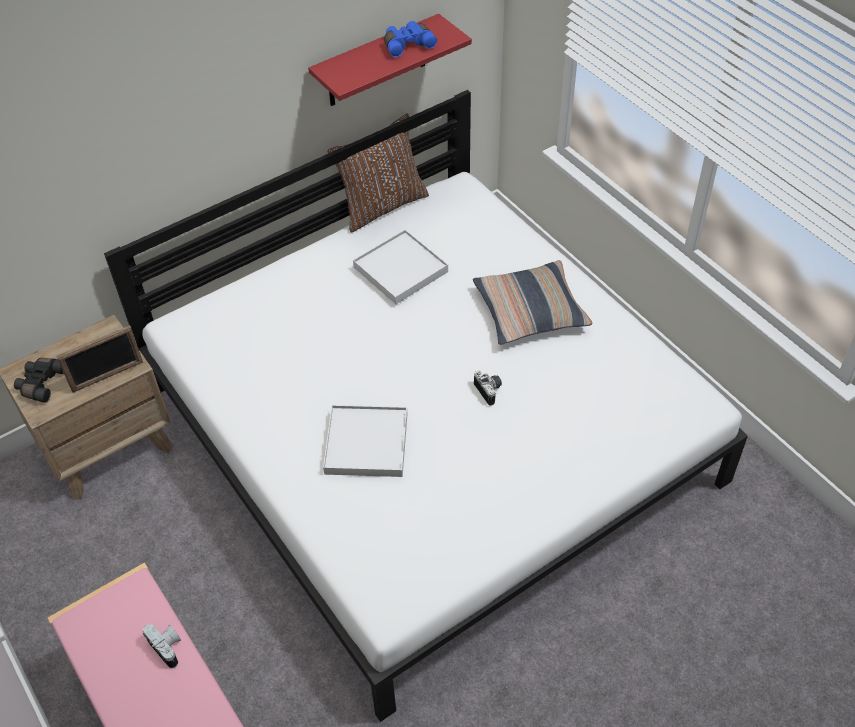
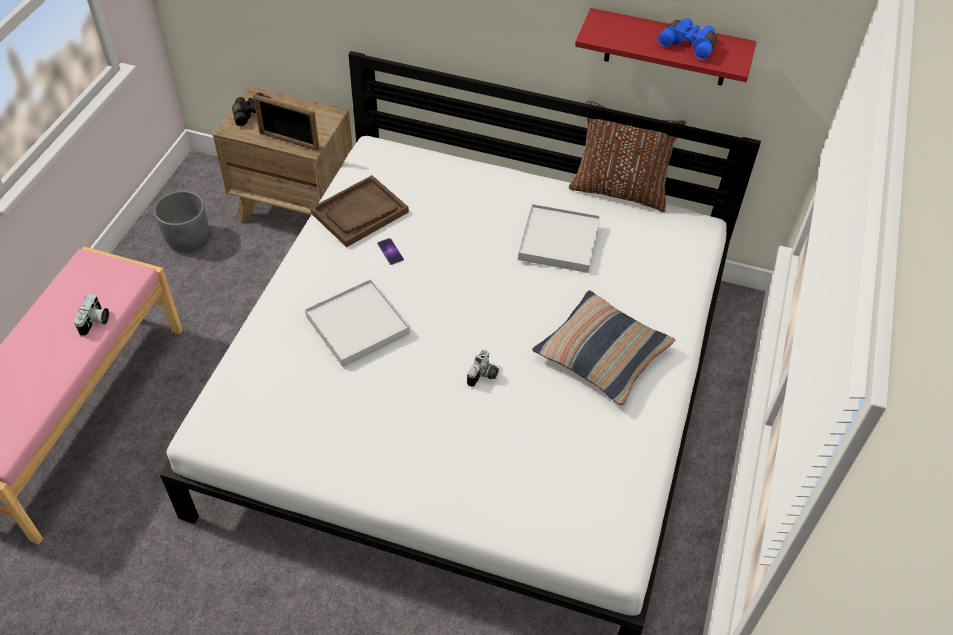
camera: 50 degrees right, 0 degrees up
none -> grey planter [154,191,209,250]
none -> brown tray [310,175,409,247]
none -> phone [377,238,404,265]

